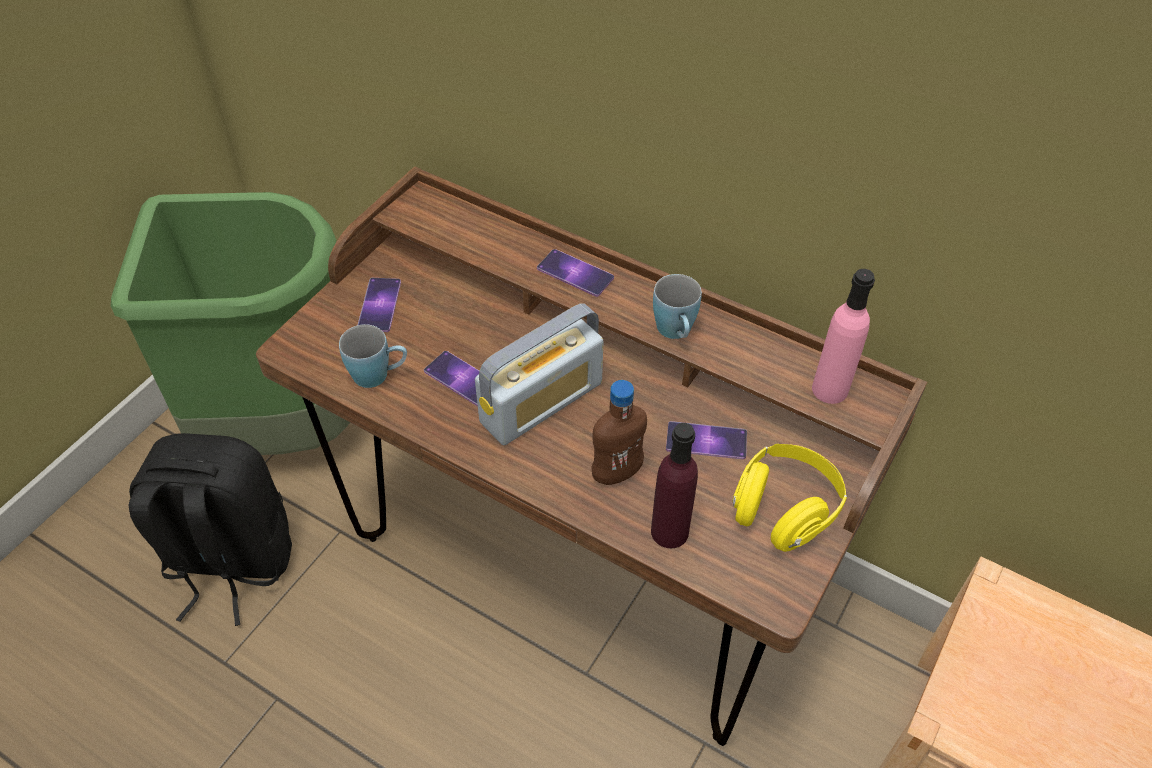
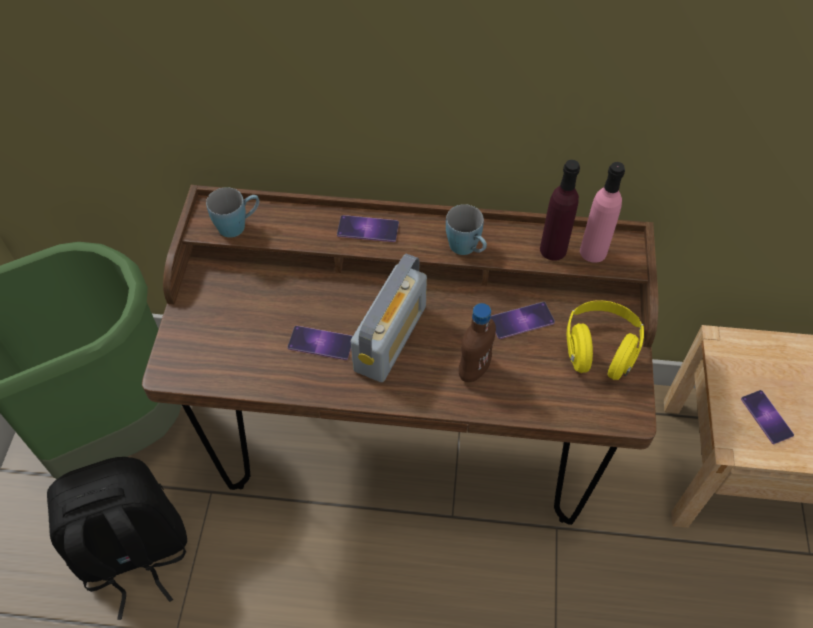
camera: 25 degrees left, 5 degrees up
blue mug [339,324,407,388] -> blue mug moved to [206,187,259,238]
phone [358,278,401,332] -> phone moved to [741,390,794,444]
purple bottle [651,423,698,548] -> purple bottle moved to [540,160,580,261]

